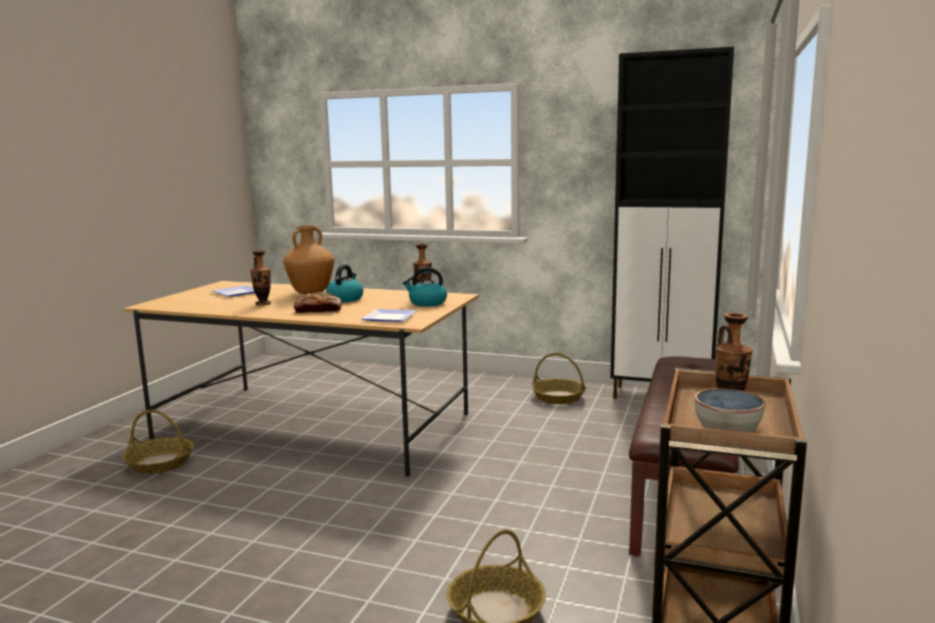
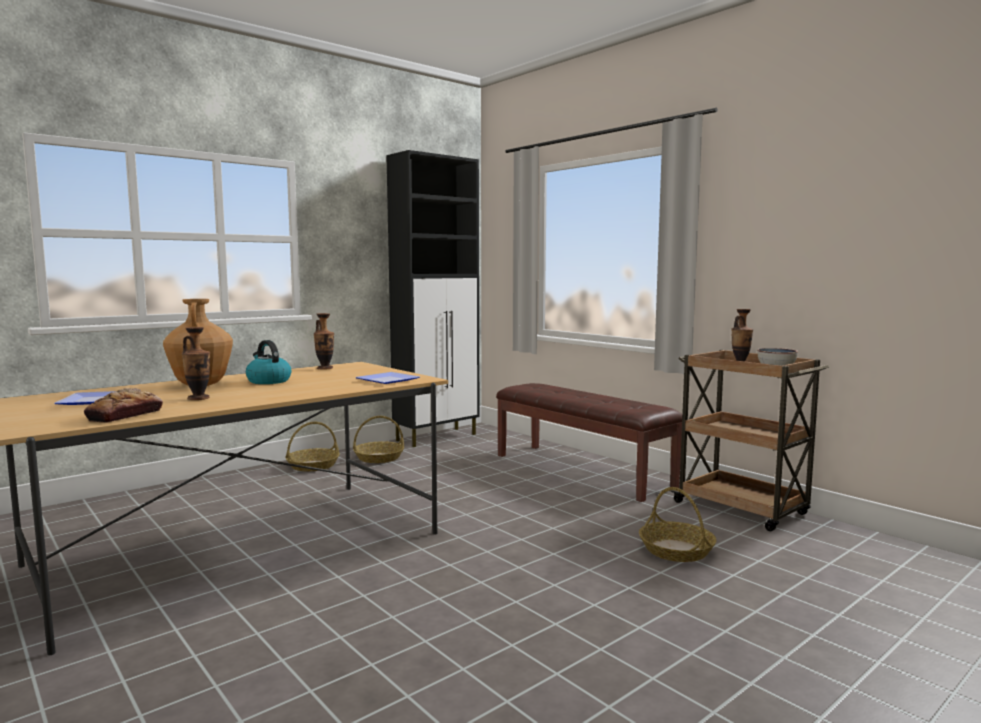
camera: 60 degrees left, 5 degrees down
basket [122,410,194,474] -> basket moved to [285,422,340,471]
bread [294,292,342,313] -> bread moved to [84,388,163,423]
kettle [403,267,447,306] -> none

